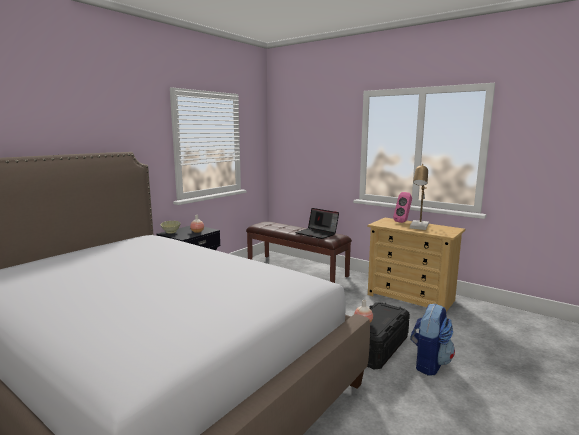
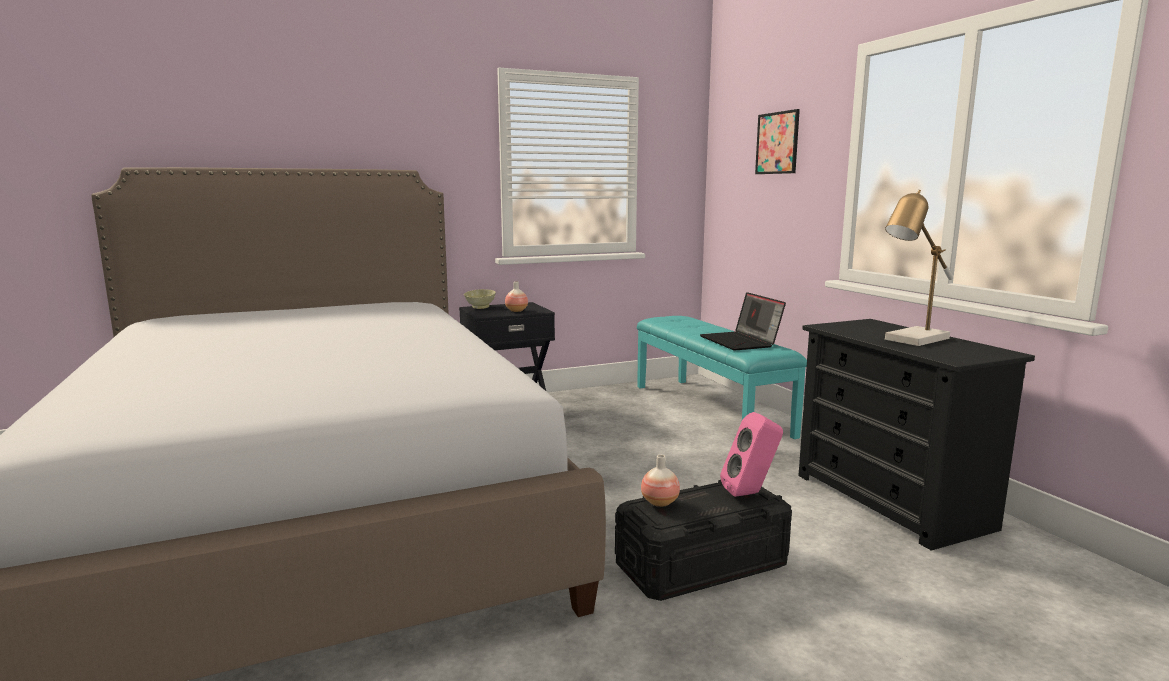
camera: 30 degrees right, 0 degrees up
brown bench [246,222,352,283] -> turquoise bench [637,316,807,439]
beige dresser [368,218,465,312] -> black dresser [798,319,1035,551]
pink speaker [393,192,412,223] -> pink speaker moved to [720,412,783,497]
backpack [410,303,455,376] -> none
none -> picture [755,109,800,174]

